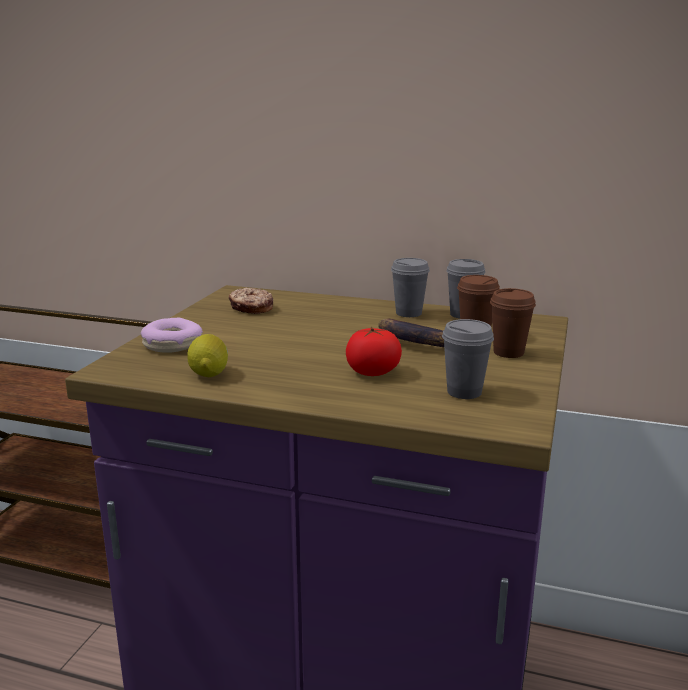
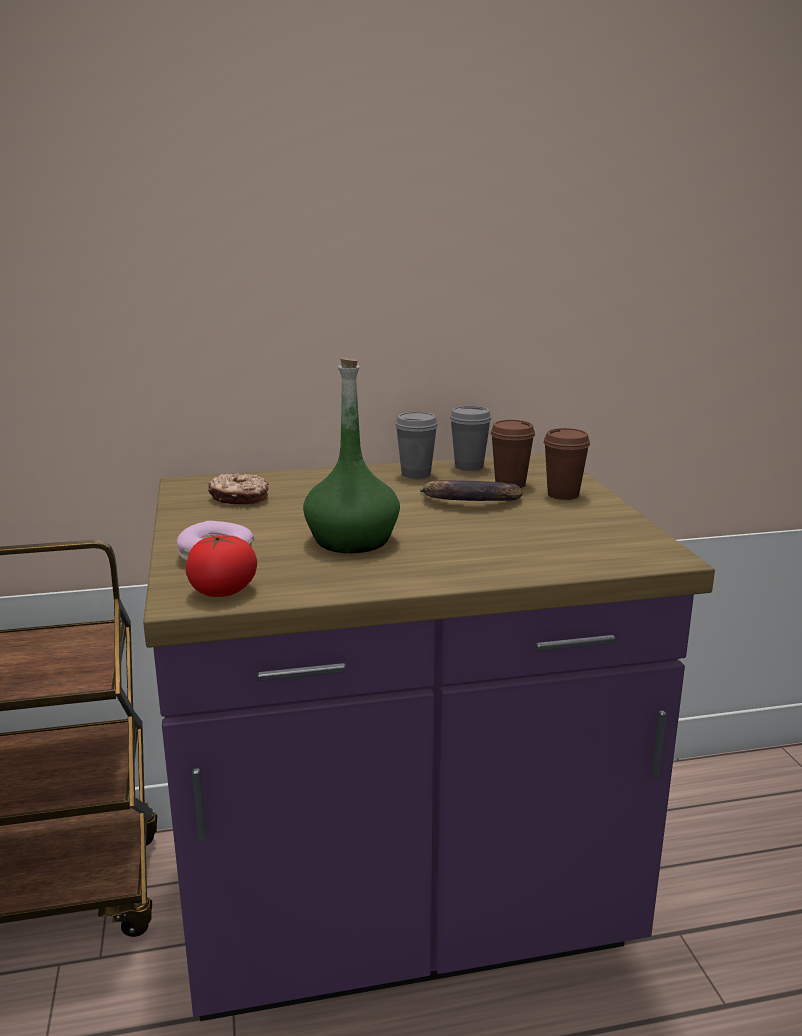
camera: 30 degrees left, 0 degrees up
lemon [187,334,228,377] -> none
tomato [346,327,402,376] -> tomato moved to [186,535,257,597]
grey cup [442,319,494,399] -> none
none -> green bottle [303,358,400,553]

